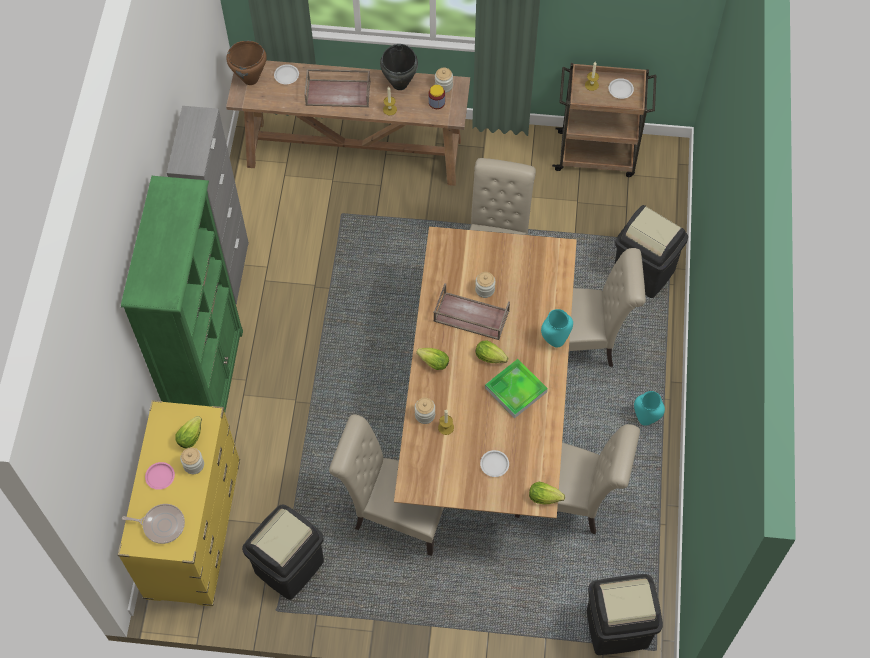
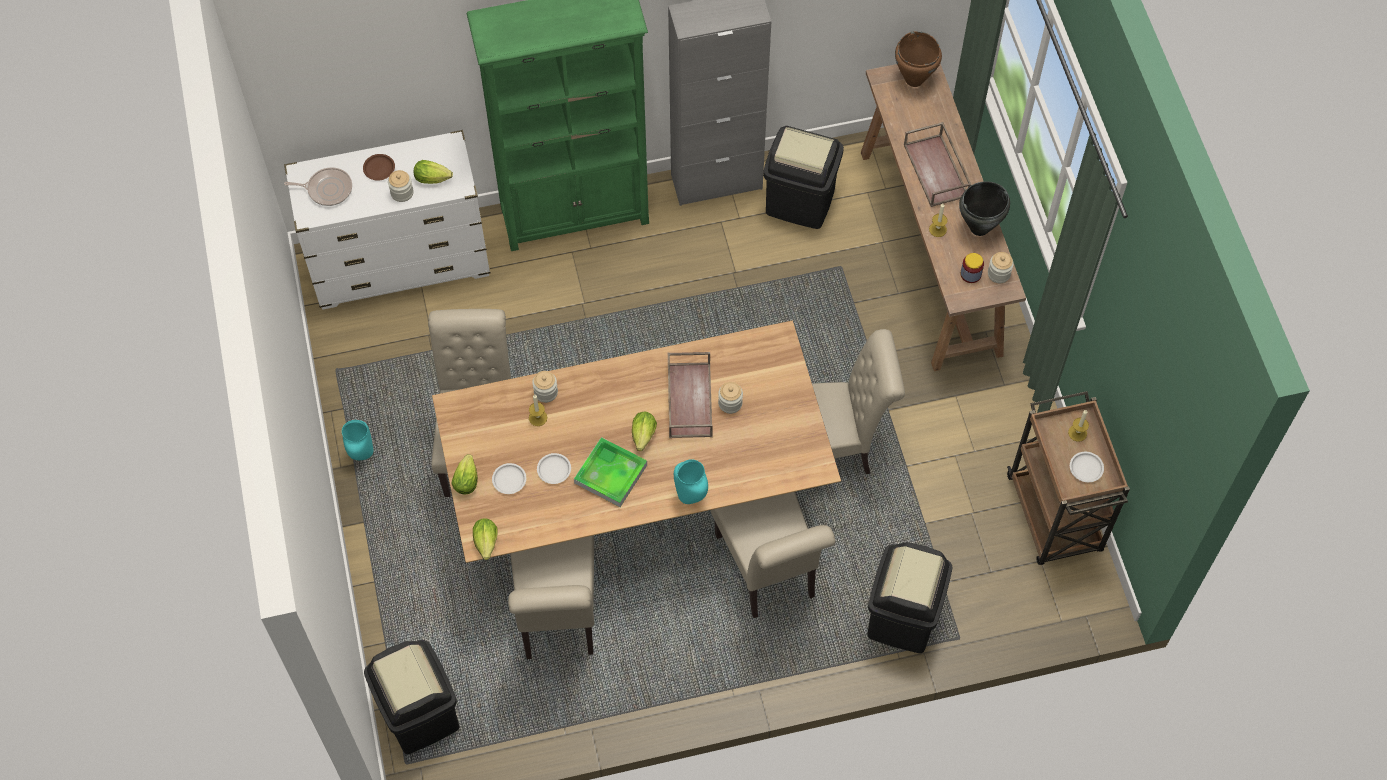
camera: 70 degrees right, 0 degrees up
yellow dresser [118,400,240,606] -> white dresser [284,130,491,310]
frying pan [122,504,185,544] -> frying pan turned 75 degrees counterclockwise [284,167,352,206]
pink plate [145,462,175,490] -> brown plate [363,154,395,180]
black trash can [242,505,324,600] -> black trash can moved to [763,126,844,229]
white plate [274,64,299,84] -> white plate moved to [537,453,571,484]
lettuce [416,348,449,370] -> lettuce moved to [451,454,478,494]
turquoise vase [634,391,665,426] -> turquoise vase moved to [342,420,373,460]

